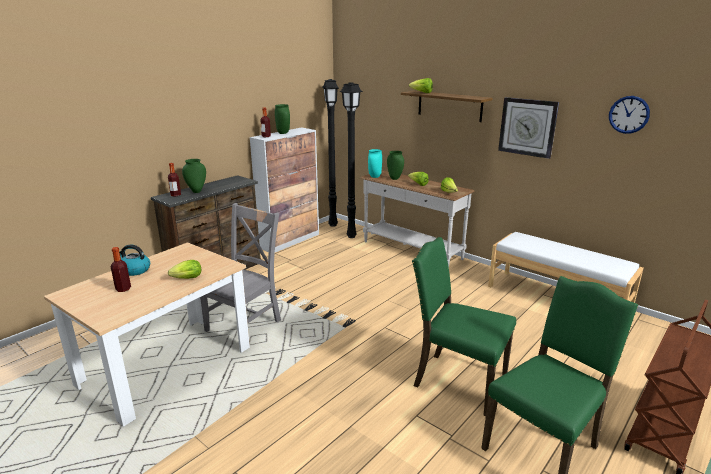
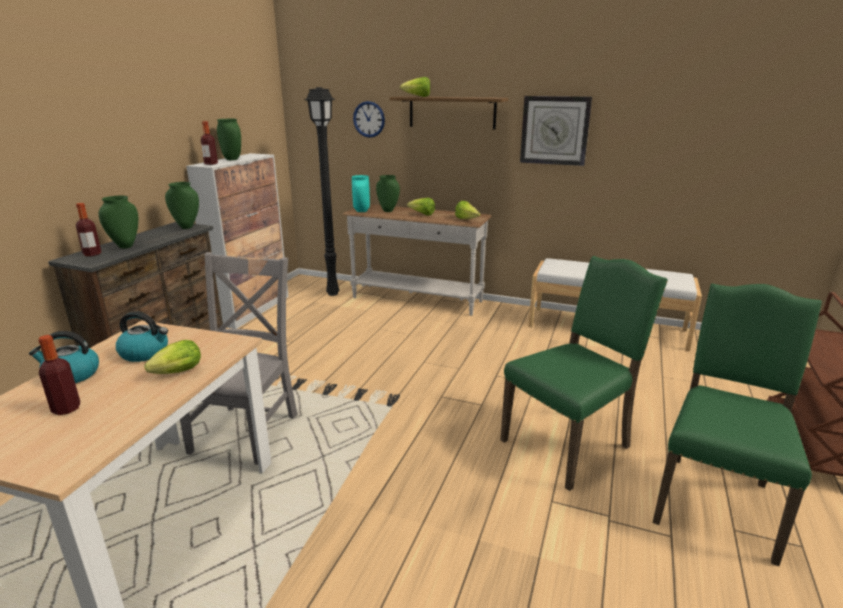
camera: 20 degrees left, 0 degrees up
black floor lamp [322,79,339,227] -> none
green chair [412,237,516,416] -> green chair turned 135 degrees clockwise [500,256,668,491]
wall clock [609,96,650,134] -> wall clock moved to [353,101,385,138]
none -> kettle [116,312,168,362]
none -> green vase [165,182,199,229]

